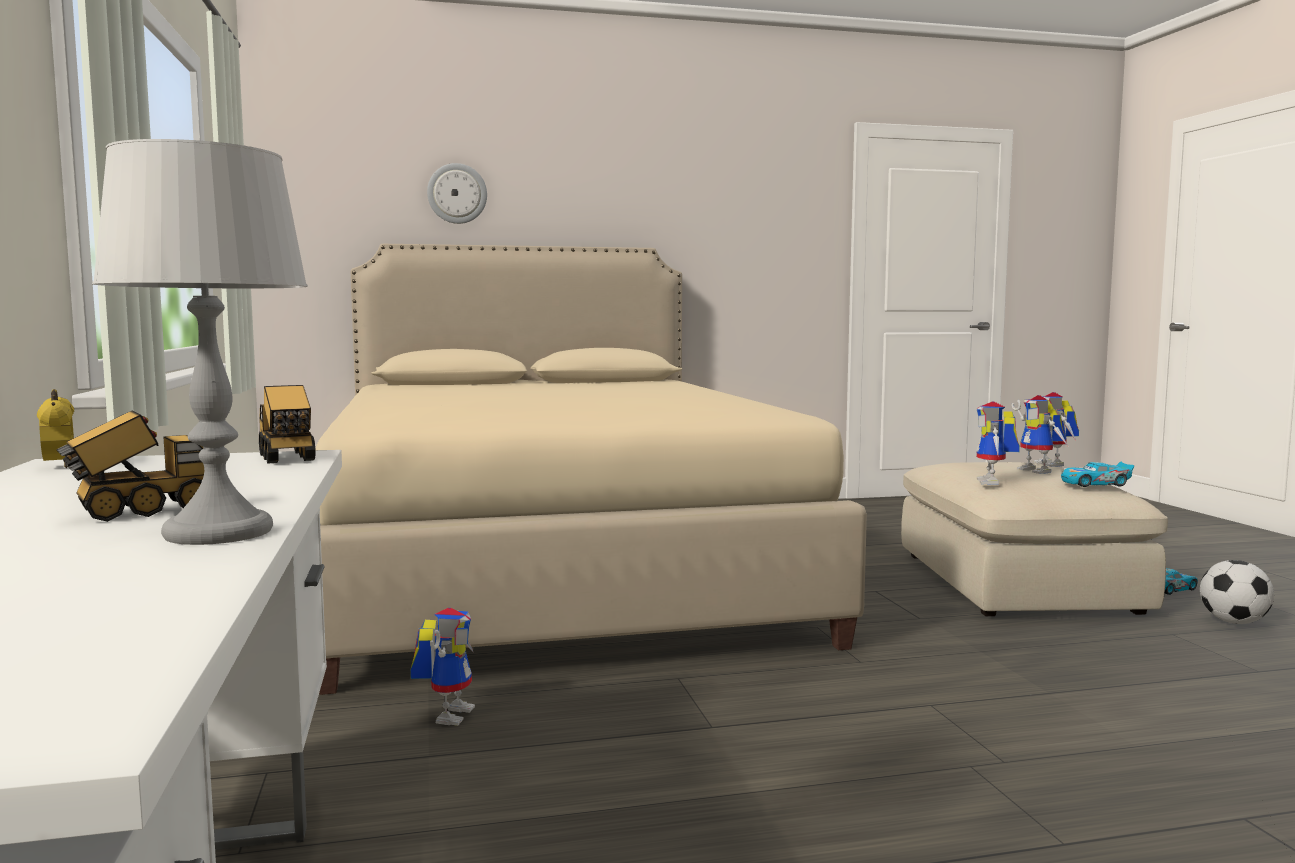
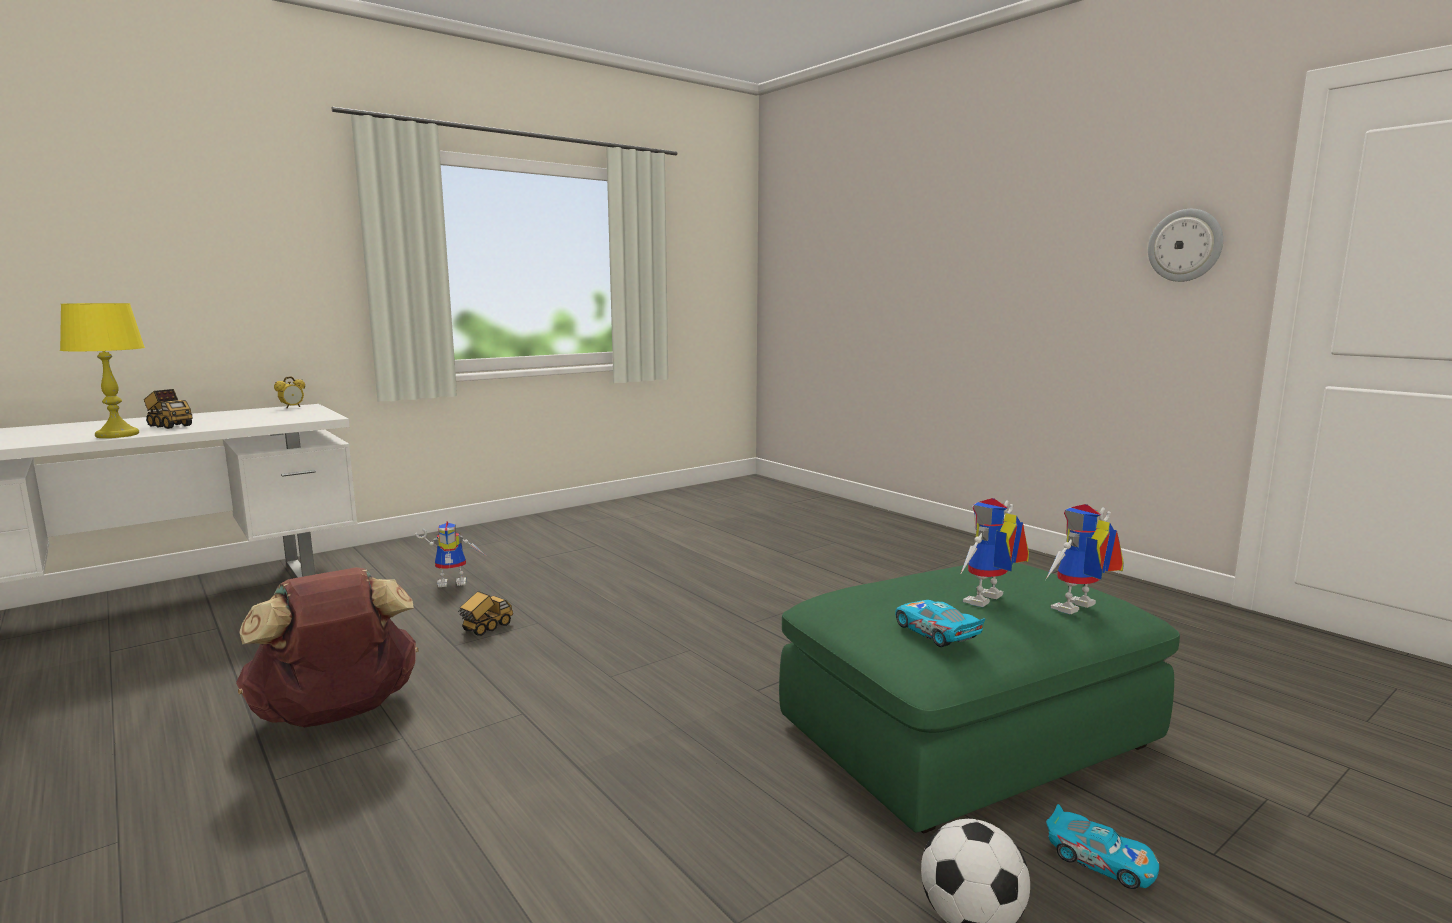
camera: 65 degrees right, 5 degrees up
grey table lamp [92,139,308,545] -> yellow table lamp [60,303,145,438]
toy truck [259,385,316,464] -> toy truck moved to [458,591,513,636]
beige bed [316,244,867,695] -> none
wall clock [427,163,487,224] -> wall clock moved to [1148,209,1223,282]
beige ottoman [901,462,1168,616] -> green ottoman [779,563,1180,833]
toy robot [976,402,1020,485] -> none
none -> brown backpack [236,567,418,727]

